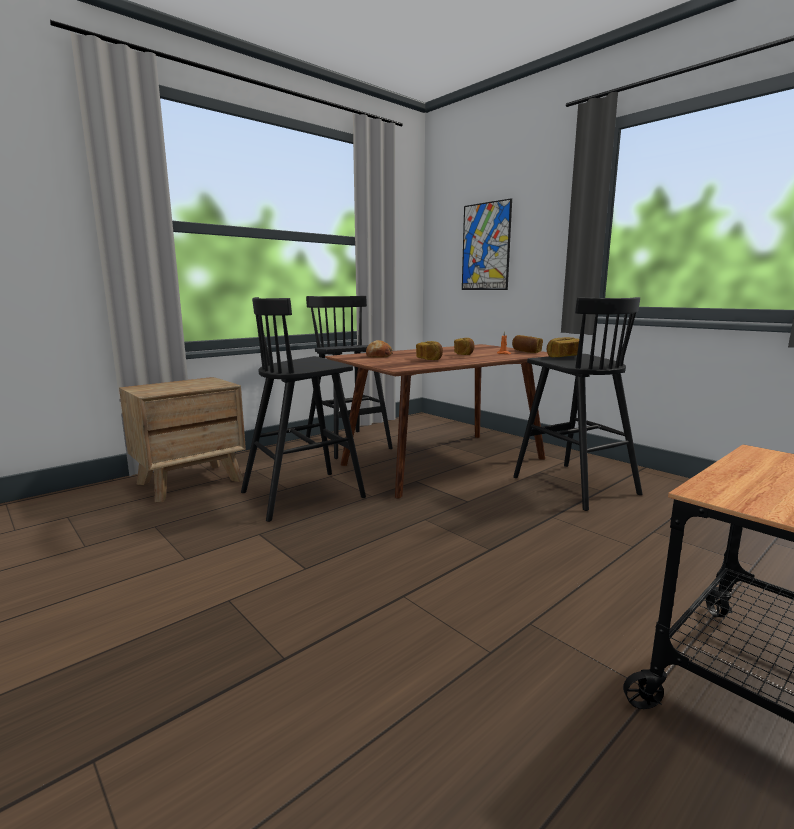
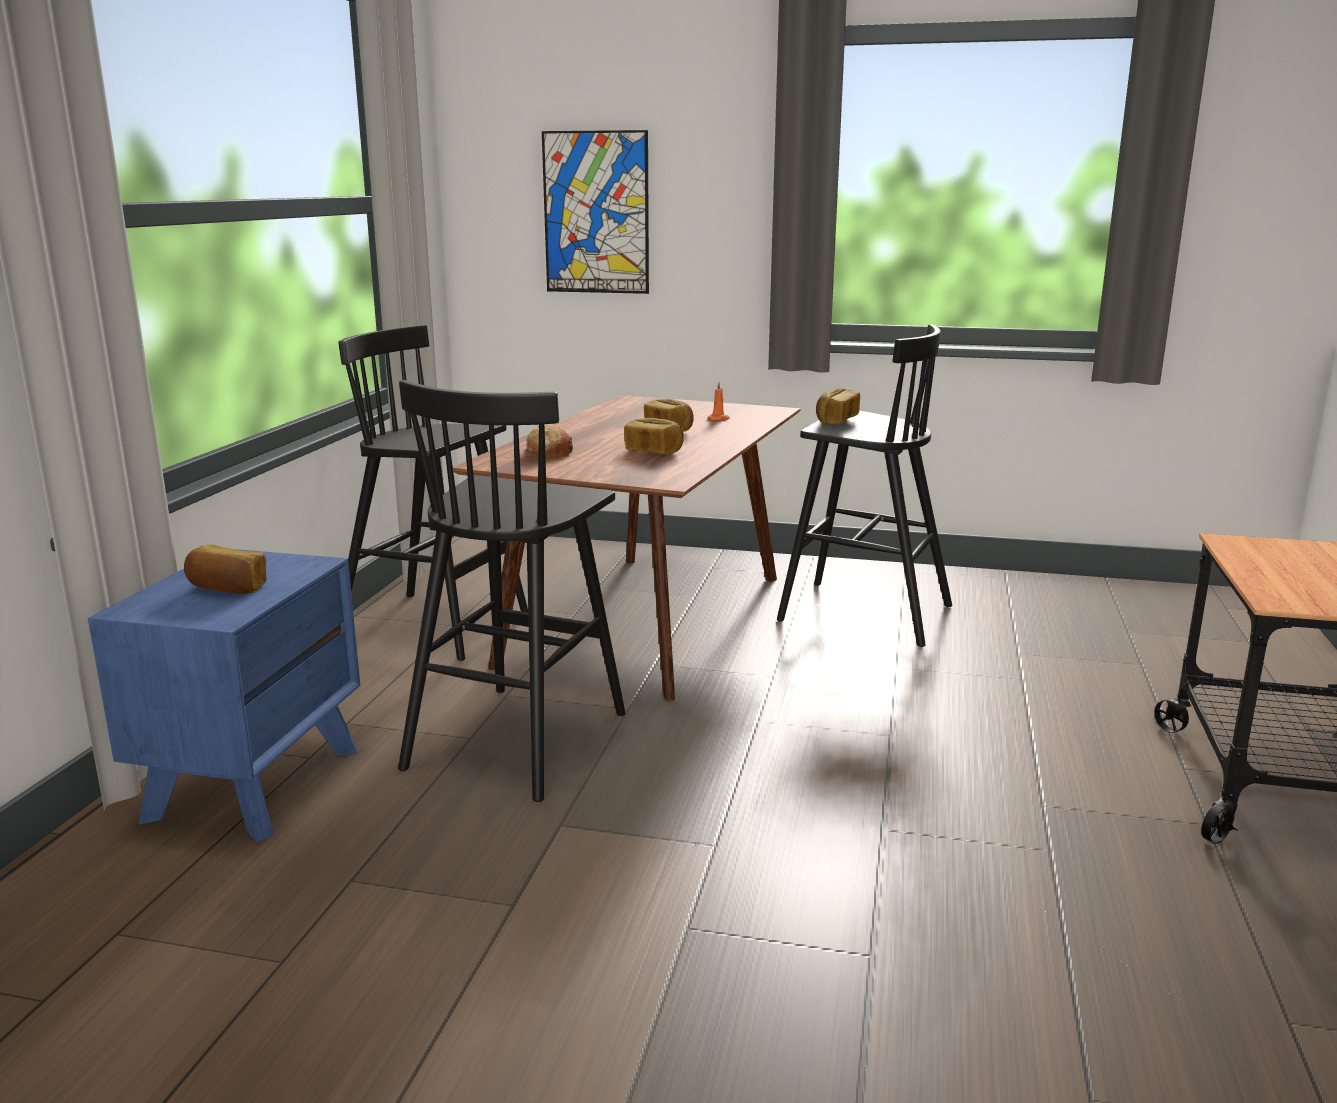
camera: 35 degrees left, 5 degrees up
brown nightstand [119,377,246,502] -> blue nightstand [88,549,360,842]
bread [512,335,543,353] -> bread moved to [184,544,267,594]

